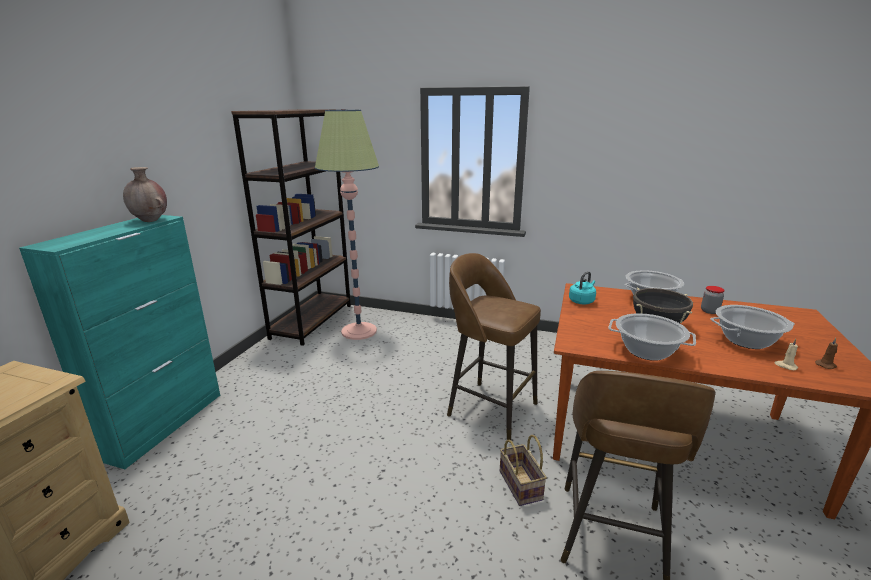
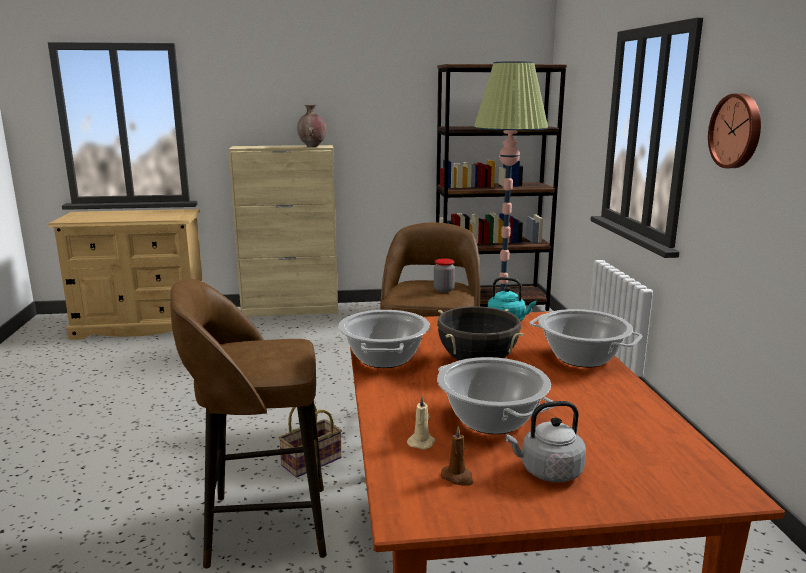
camera: 65 degrees right, 5 degrees down
turquoise cabinet [19,215,220,469] -> beige cabinet [228,145,338,317]
jar [701,286,725,314] -> jar moved to [434,259,455,292]
none -> grey kettle [505,401,586,482]
none -> wall clock [708,94,761,168]

